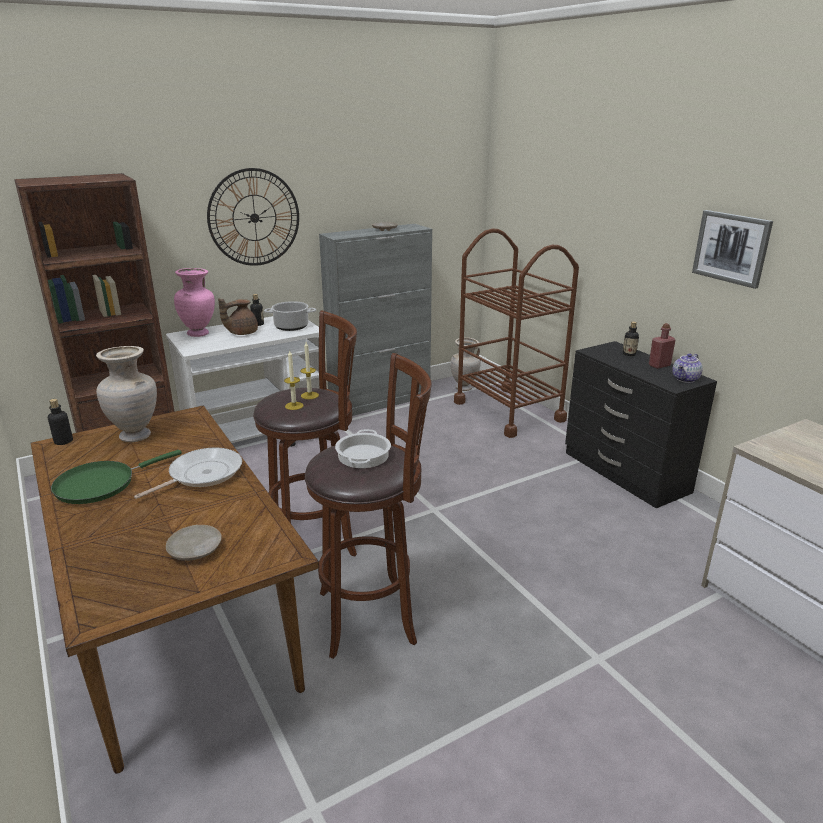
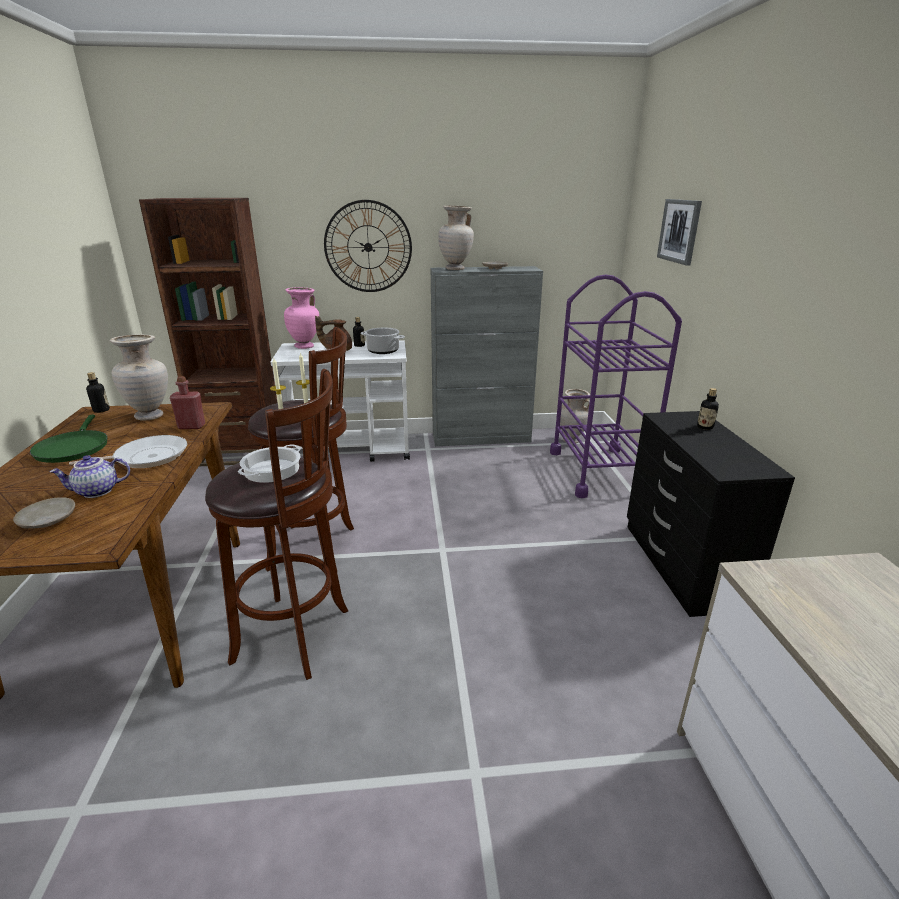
camera: 25 degrees right, 0 degrees up
green frying pan [51,450,182,504] -> green frying pan turned 90 degrees counterclockwise [30,415,107,463]
brown cart [454,229,579,438] -> purple cart [550,274,682,498]
red bottle [649,323,675,369] -> red bottle moved to [170,376,205,429]
teapot [672,353,703,383] -> teapot moved to [50,455,130,498]
picture [692,210,773,289] -> picture moved to [657,199,702,265]
none -> beige vase [438,206,474,270]

